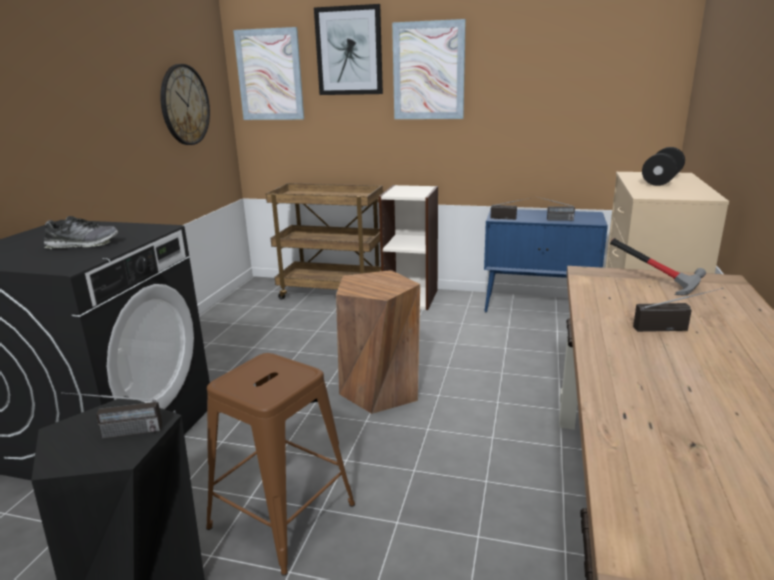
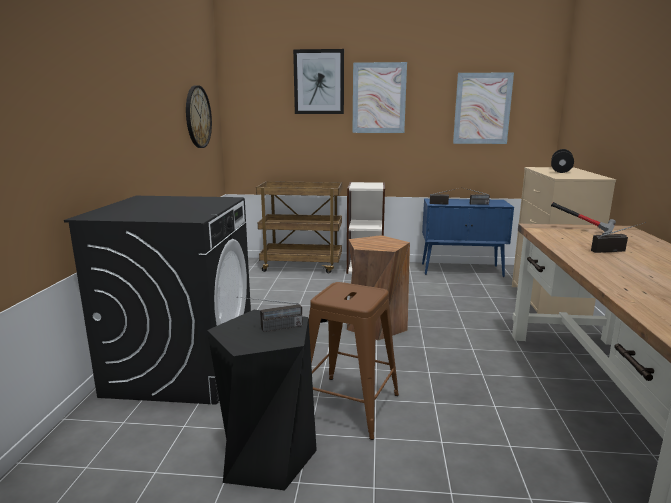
camera: 10 degrees left, 5 degrees down
shoe [44,216,118,249] -> none
picture [233,27,304,120] -> picture moved to [453,72,514,144]

